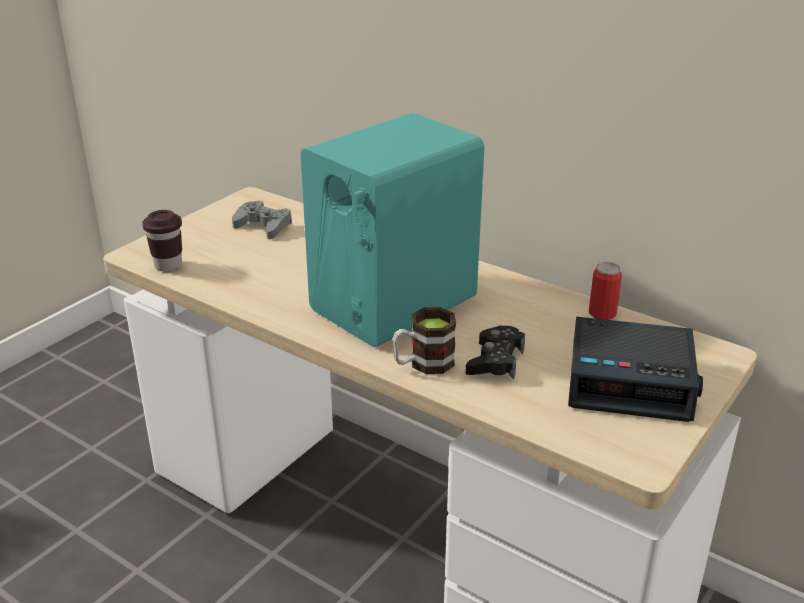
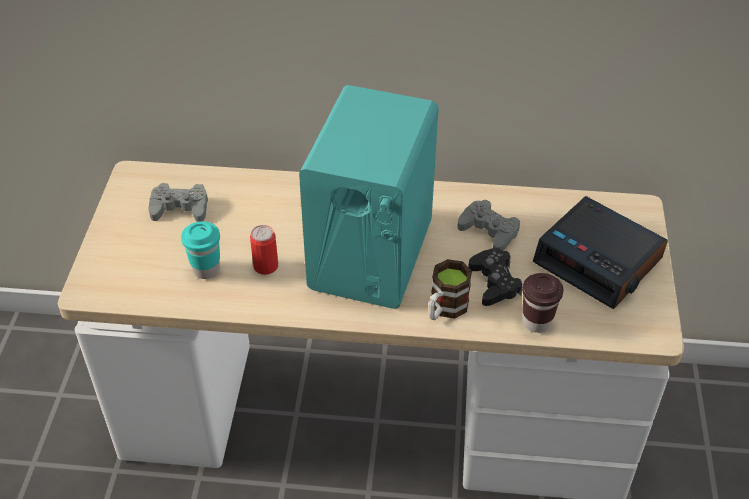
camera: 30 degrees left, 15 degrees up
brown cup [142,210,182,272] -> brown cup moved to [522,273,563,333]
alarm clock [568,317,703,422] -> alarm clock turned 60 degrees clockwise [533,196,668,309]
can [589,262,622,320] -> can moved to [250,225,278,275]
none -> turquoise cup [181,221,220,279]
none -> grey game controller [457,200,520,251]

